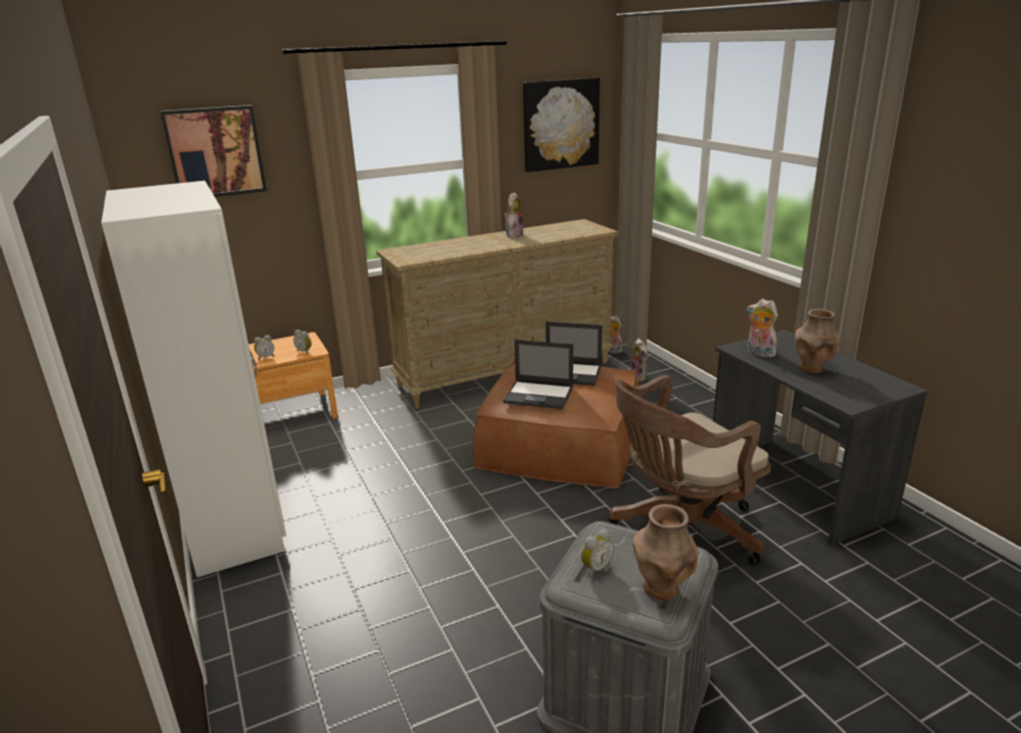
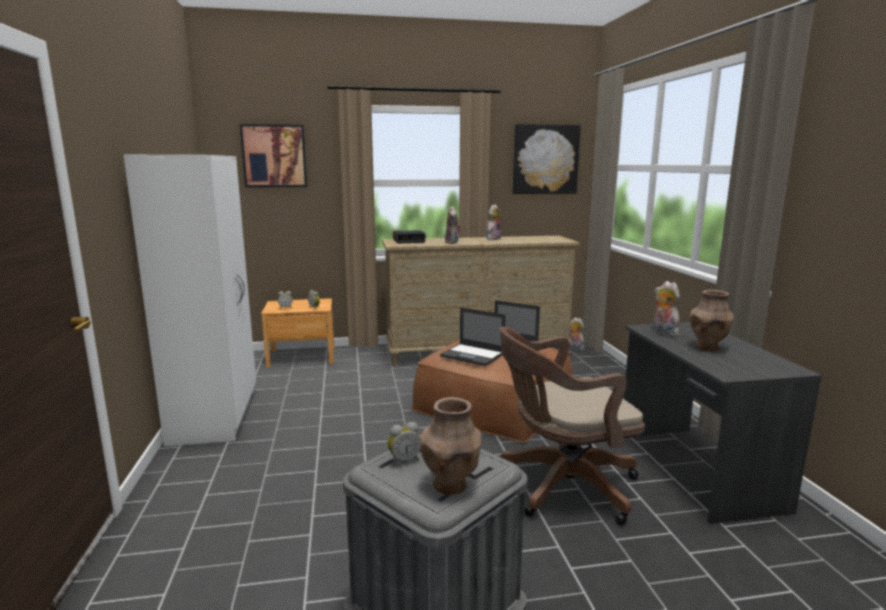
camera: 15 degrees right, 10 degrees down
plush toy [630,338,649,382] -> plush toy moved to [445,206,461,244]
none -> alarm clock [393,230,426,243]

